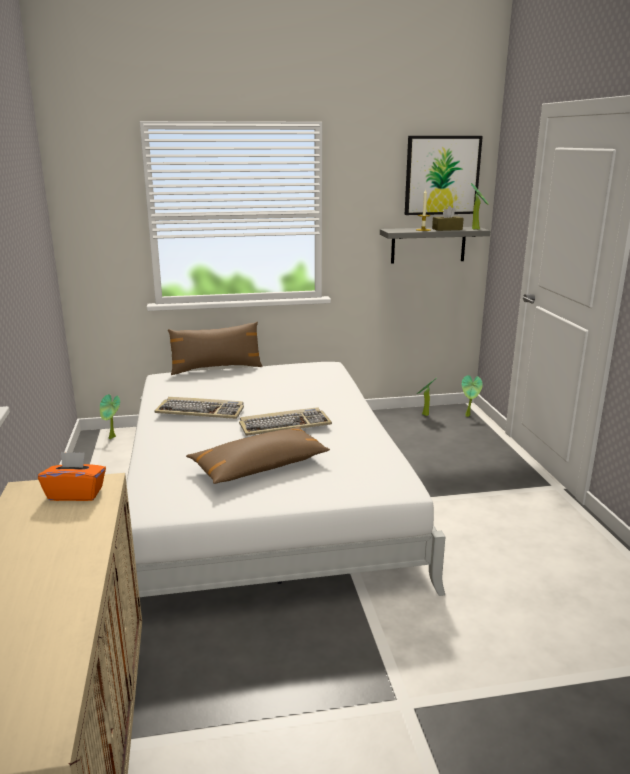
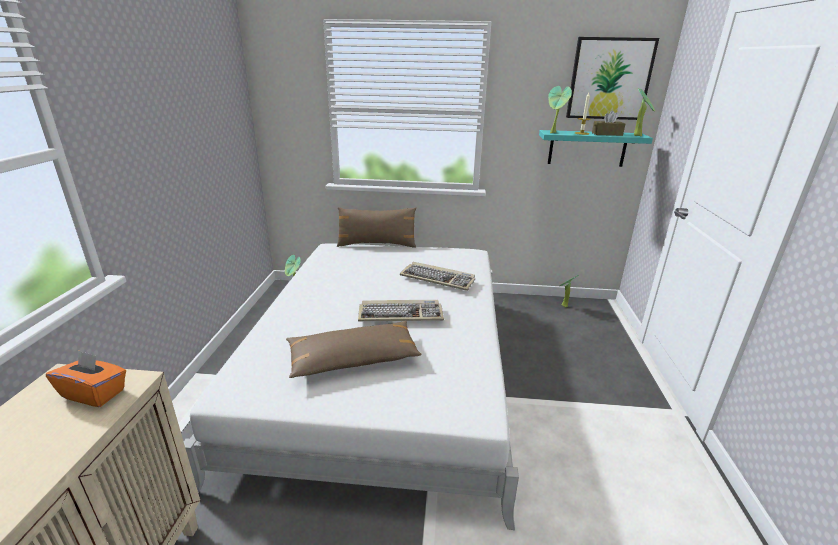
camera: 15 degrees right, 5 degrees up
keyboard [155,397,244,419] -> keyboard moved to [400,262,475,291]
grey shelf [380,227,490,264] -> turquoise shelf [539,130,653,167]
potted plant [462,375,483,417] -> potted plant moved to [548,86,572,133]

